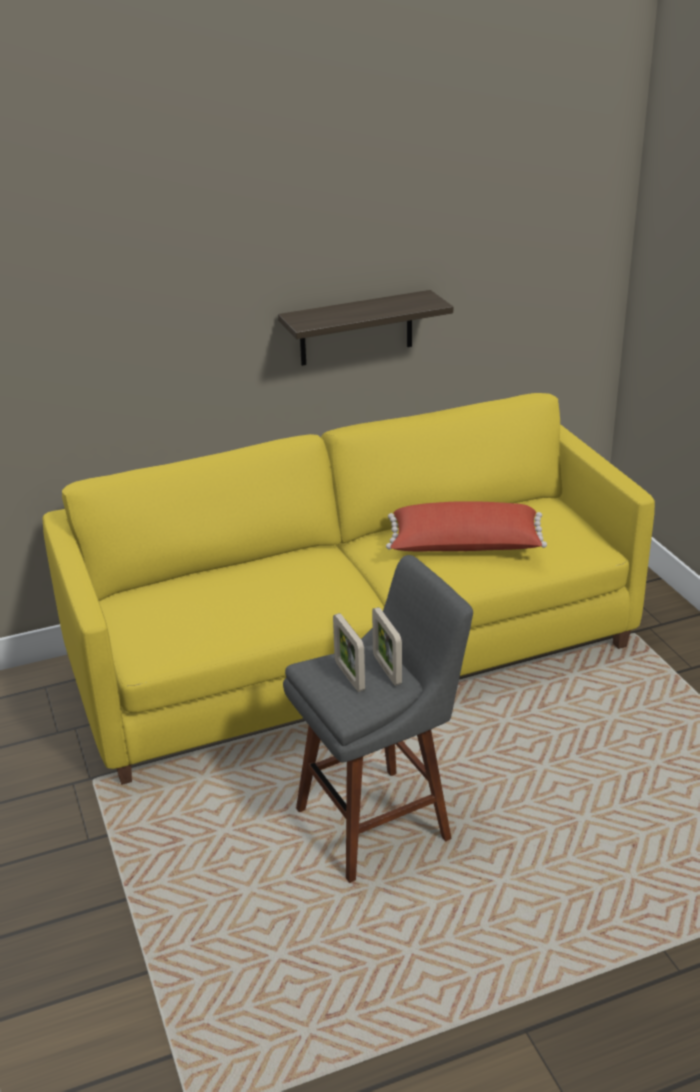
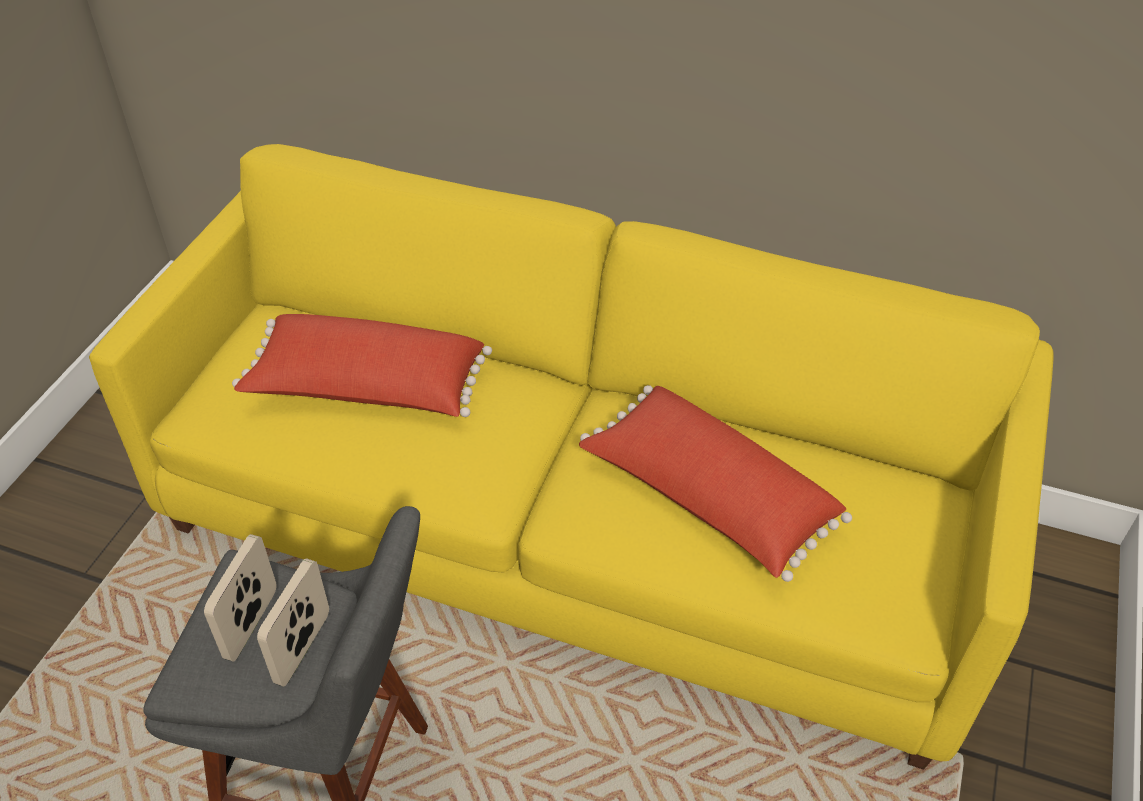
camera: 40 degrees right, 15 degrees up
shelf [278,290,453,366] -> none
none -> red pillow [232,314,492,417]

